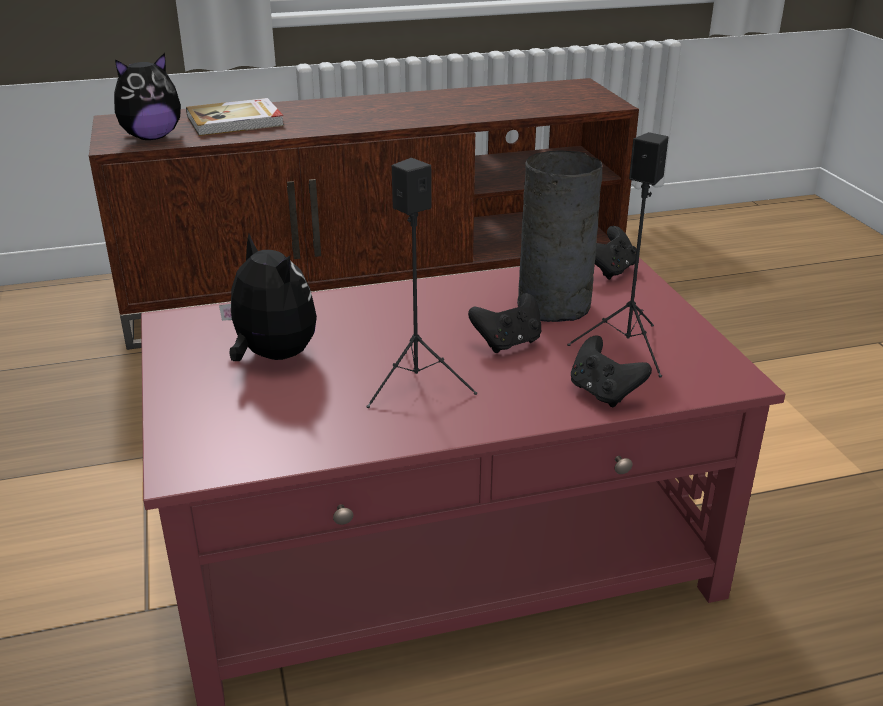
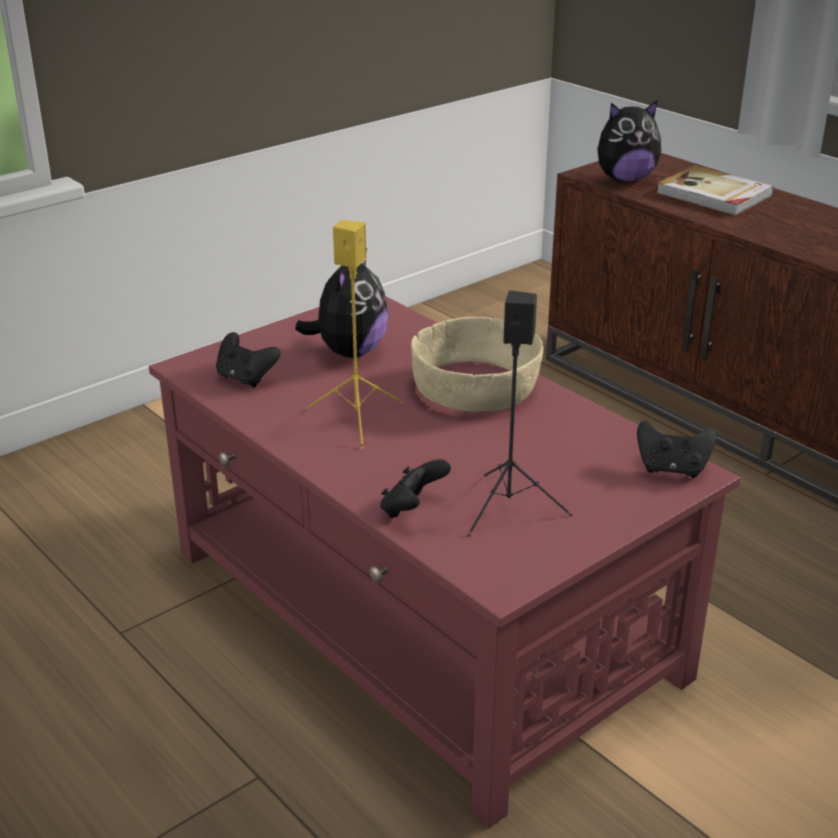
camera: 65 degrees right, 0 degrees up
plush toy [114,53,181,140] -> plush toy turned 45 degrees counterclockwise [597,100,661,183]
black speaker [366,158,477,408] -> yellow speaker [306,220,403,449]
black game controller [468,293,541,353] -> black game controller moved to [216,332,281,388]
grey vase [517,150,602,322] -> none
none -> beige bowl [411,317,543,412]

